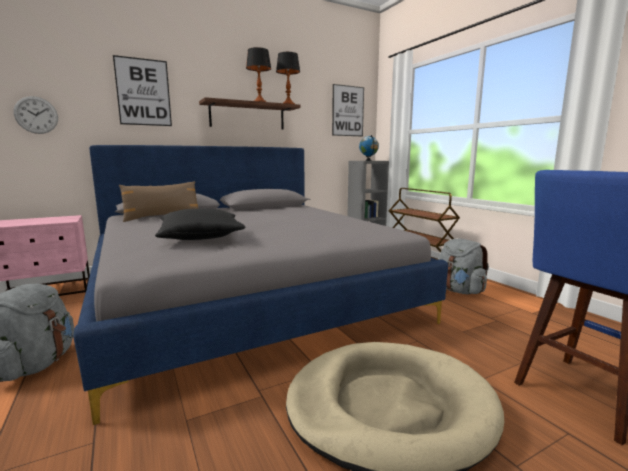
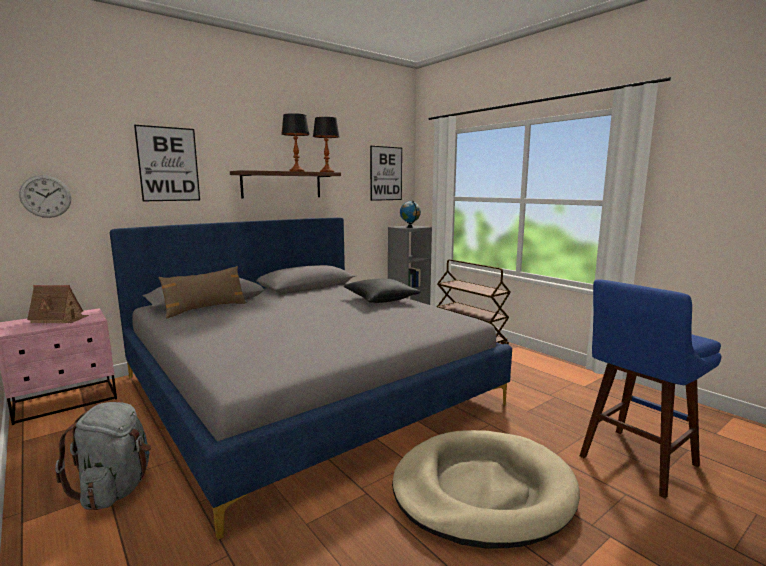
camera: 10 degrees left, 0 degrees up
black pillow [155,208,245,240] -> black pillow moved to [343,279,421,303]
grey backpack [438,238,489,294] -> none
none -> toy house [27,285,89,324]

